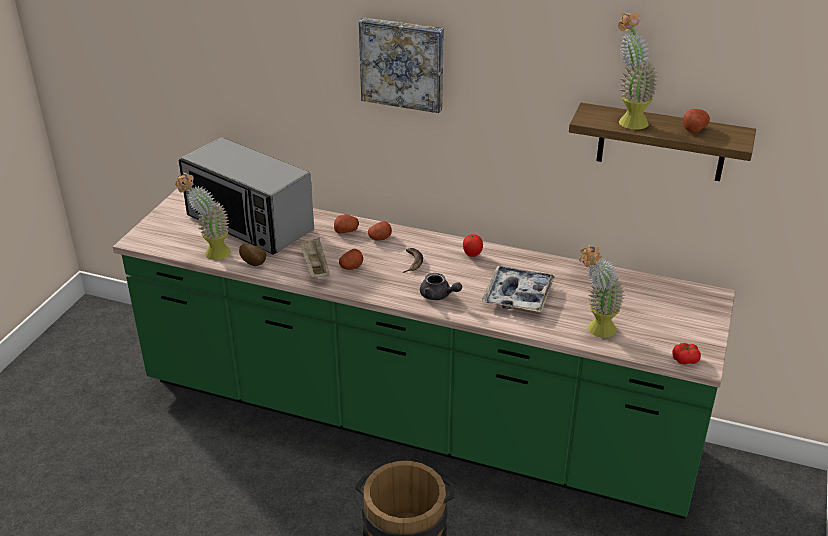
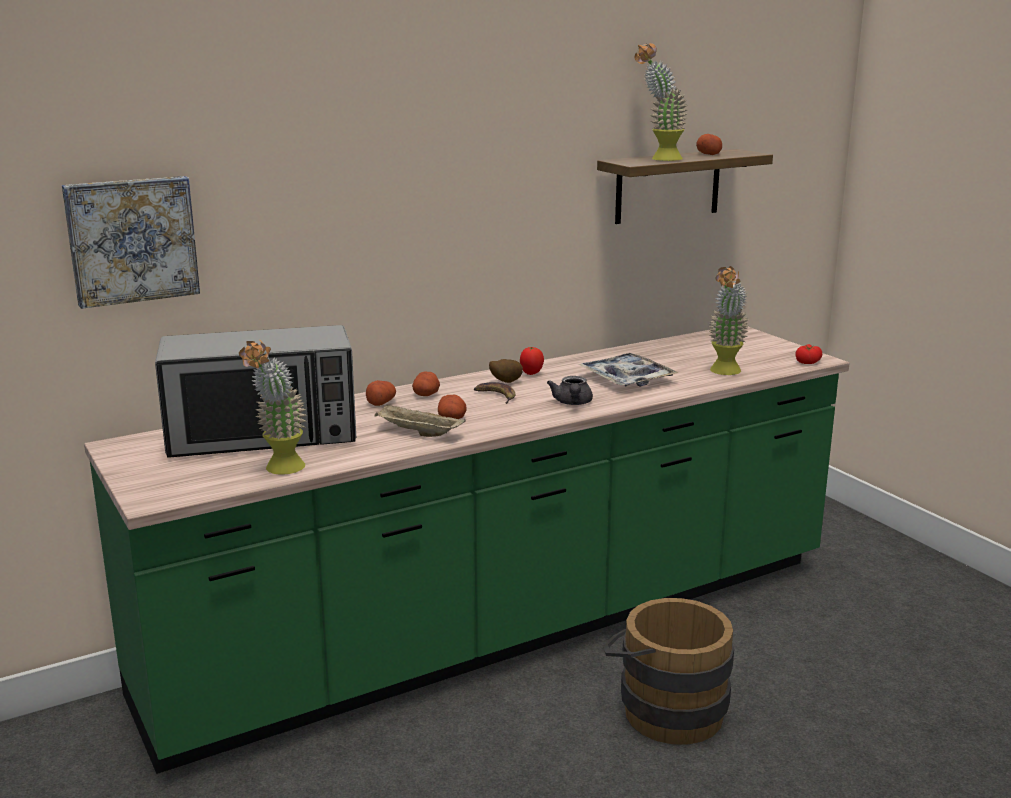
camera: 50 degrees left, 15 degrees down
potato [239,243,266,266] -> potato moved to [489,359,523,383]
picture [359,18,444,113] -> picture moved to [62,176,200,309]
grey teapot [420,273,462,300] -> grey teapot turned 105 degrees clockwise [547,376,593,405]

